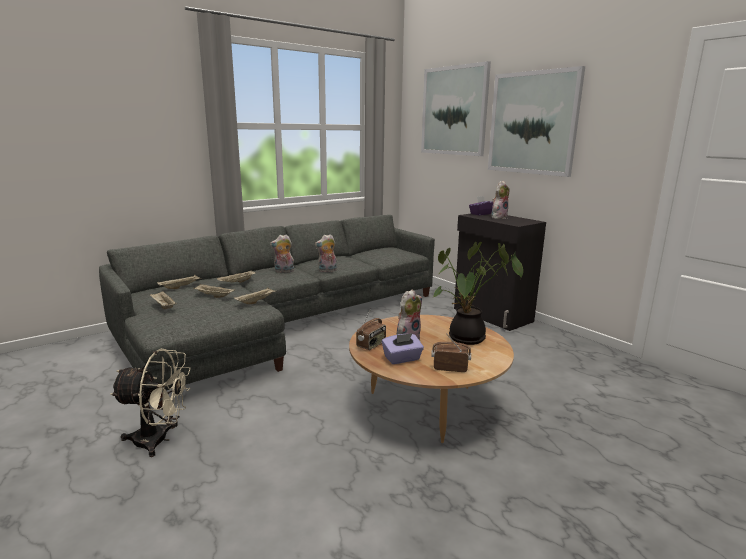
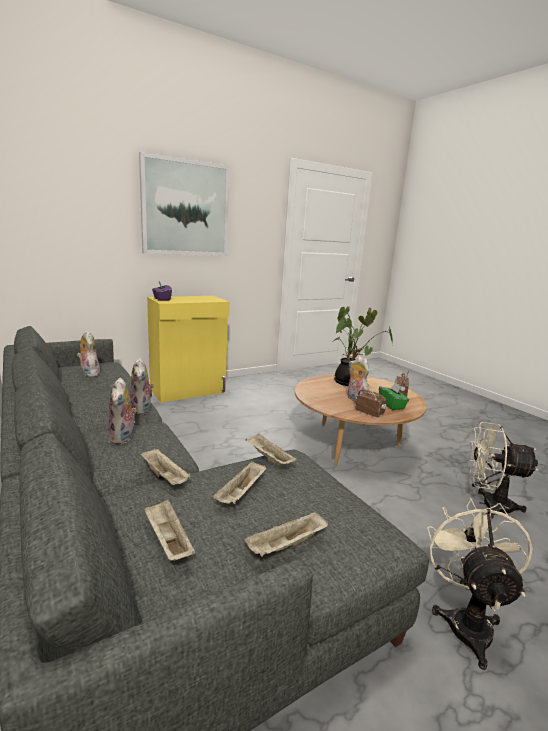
camera: 85 degrees left, 0 degrees up
purple tissue box [382,333,424,364] -> green tissue box [379,382,409,410]
picture [421,61,491,156] -> none
black cabinet [454,213,546,331] -> yellow cabinet [147,296,230,402]
plush toy [491,181,510,219] -> plush toy moved to [77,330,100,377]
none -> beige fan [468,422,538,518]

